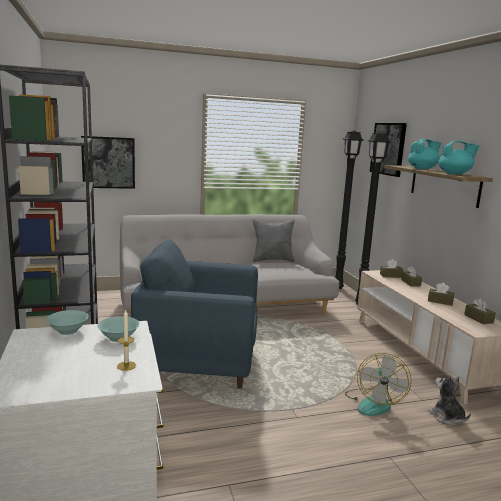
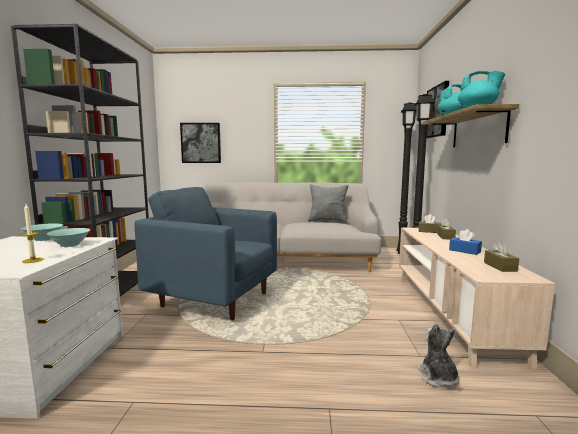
camera: 20 degrees right, 5 degrees down
fan [345,353,412,416] -> none
brown tissue box [428,283,454,306] -> blue tissue box [449,229,482,255]

